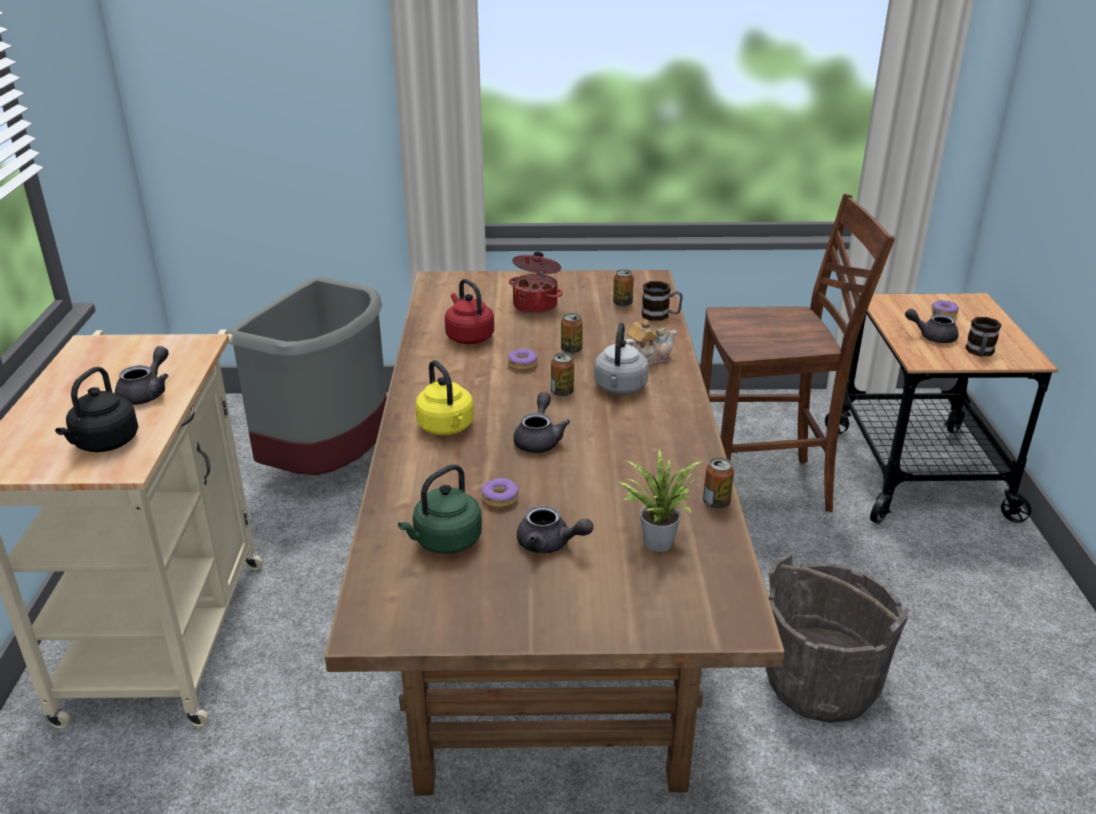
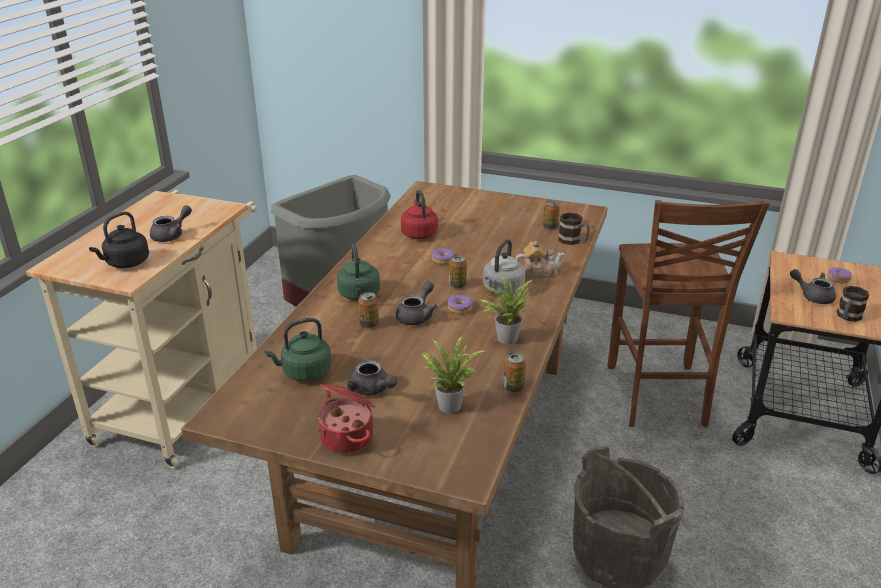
camera: 20 degrees right, 0 degrees up
yellow kettle [415,360,473,435] -> green kettle [337,244,380,300]
donut [482,478,519,508] -> donut moved to [447,295,473,314]
cooking pot [509,252,563,314] -> cooking pot moved to [319,380,375,454]
can [561,313,583,354] -> can moved to [358,292,379,328]
brown chair [700,194,895,512] -> brown chair turned 75 degrees clockwise [608,200,770,428]
none -> potted plant [479,276,533,344]

